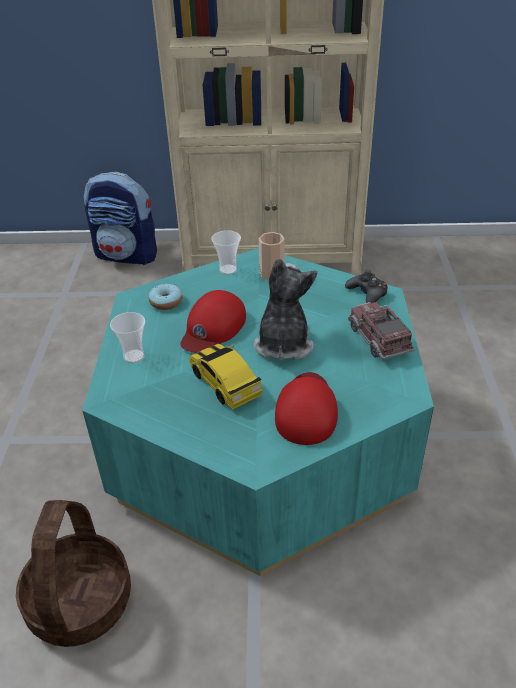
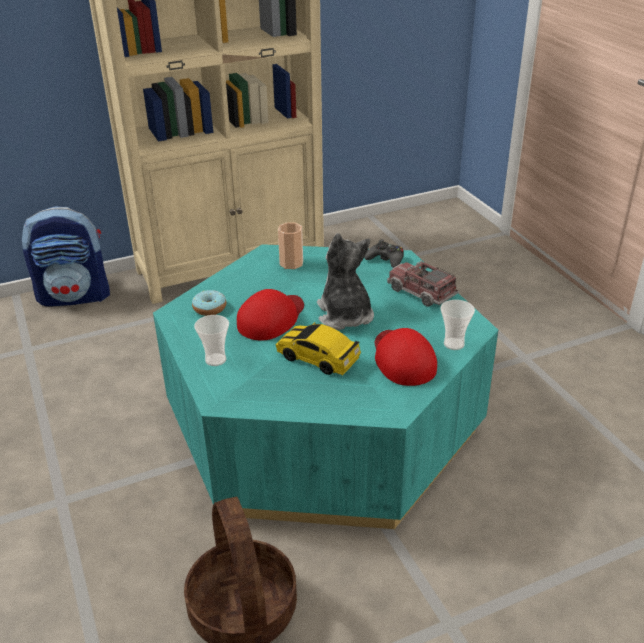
camera: 25 degrees left, 5 degrees down
red cap [181,290,246,353] -> red cap turned 150 degrees counterclockwise [237,289,304,340]
cup [211,230,241,275] -> cup moved to [440,300,475,350]

